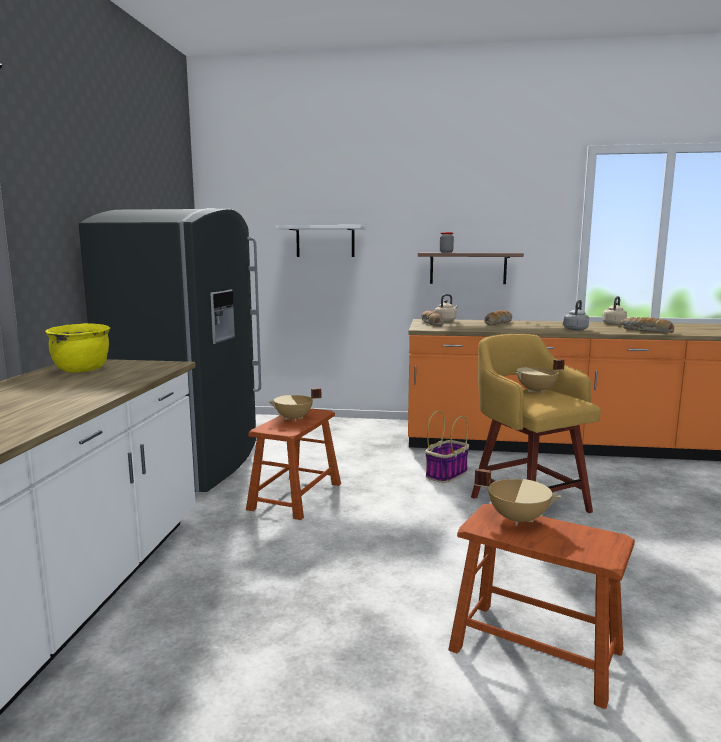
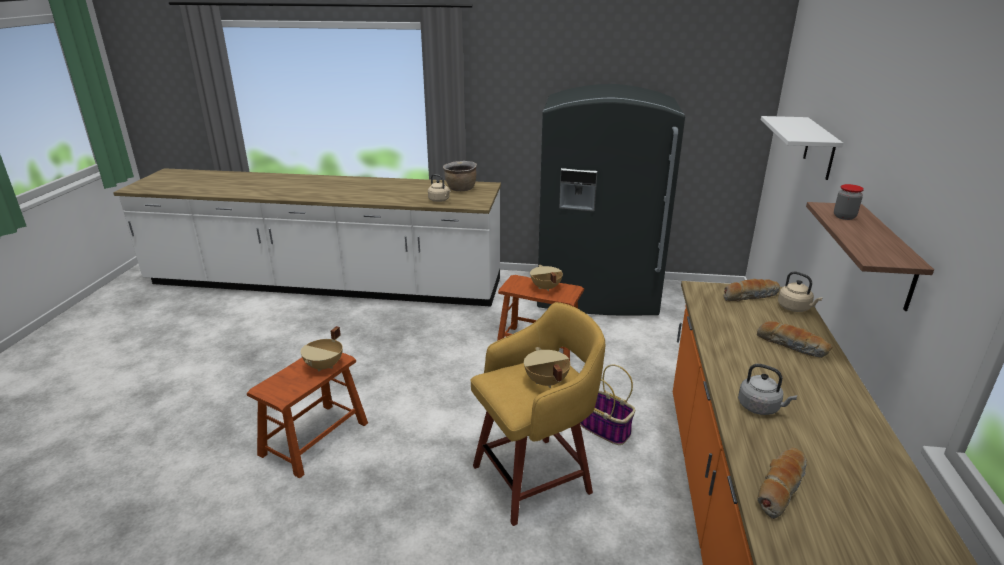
camera: 90 degrees right, 15 degrees up
yellow cooking pot [45,323,110,373] -> brown cooking pot [443,161,477,191]
beige kettle [602,296,627,325] -> beige kettle moved to [428,174,451,202]

